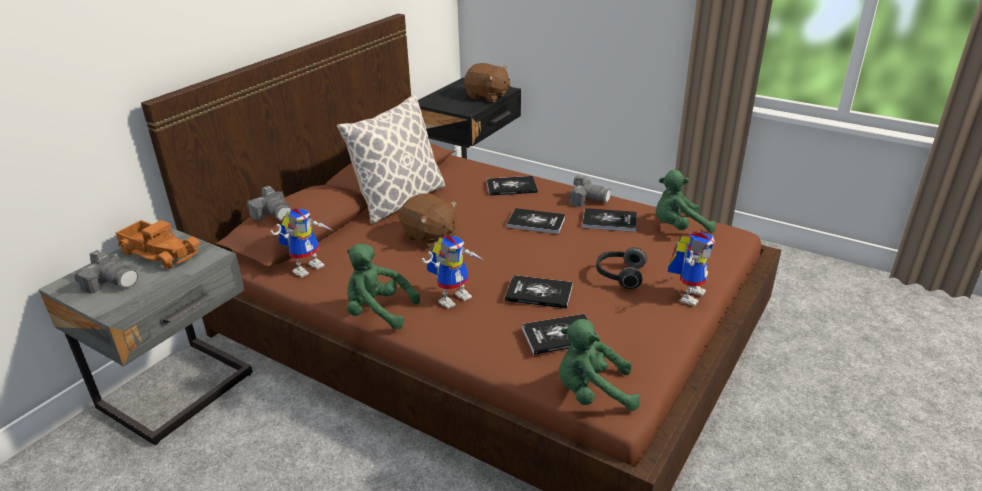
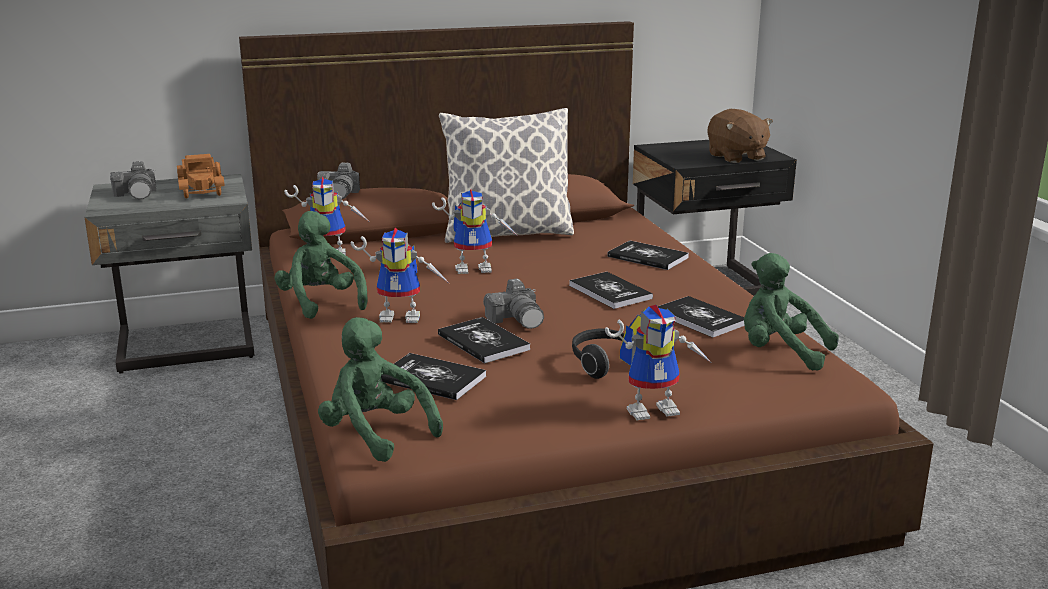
camera: 40 degrees right, 10 degrees down
brown plush toy [398,194,457,249] -> toy robot [432,189,519,274]
camera [569,176,611,207] -> camera moved to [483,279,544,329]

